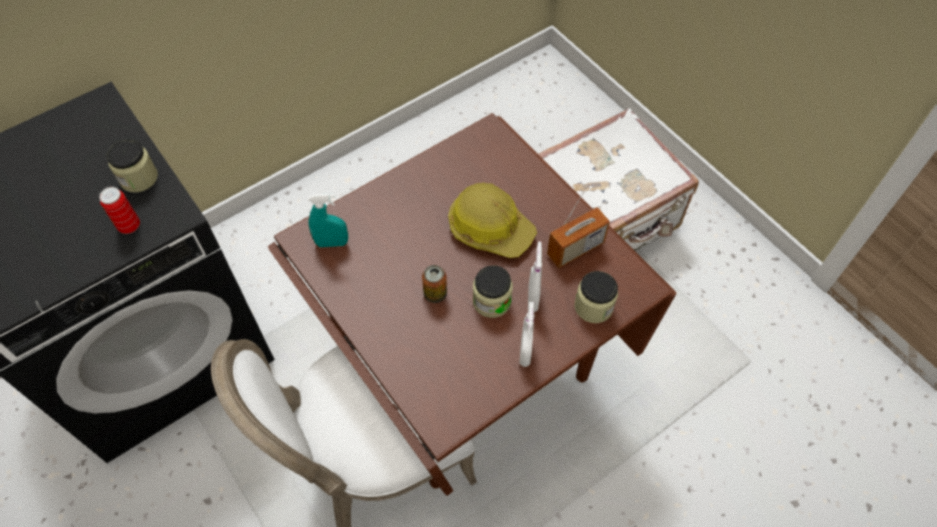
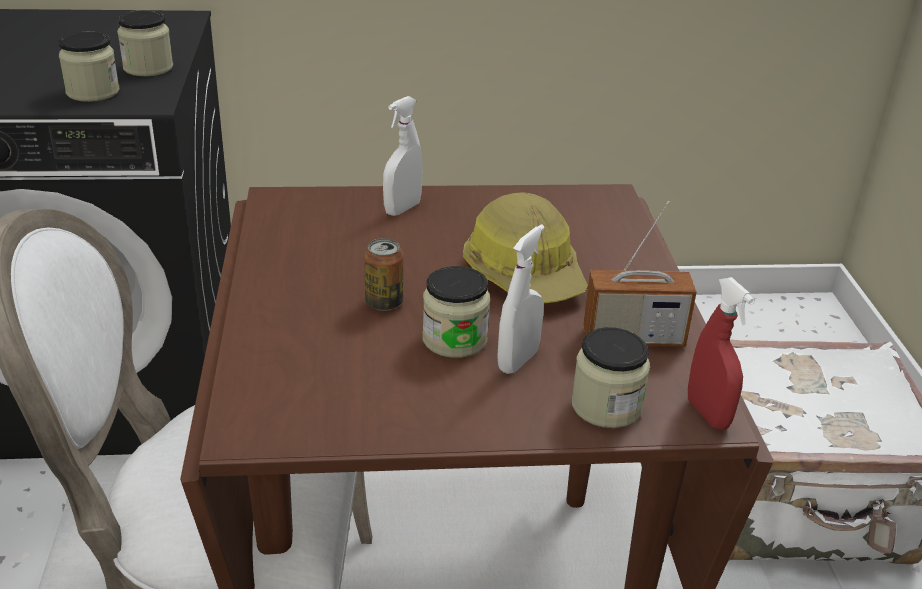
camera: 30 degrees right, 25 degrees down
can [99,187,140,234] -> jar [59,32,120,102]
turquoise spray bottle [308,193,348,247] -> none
white spray bottle [519,302,535,367] -> white spray bottle moved to [383,96,423,216]
none -> red spray bottle [688,277,755,430]

